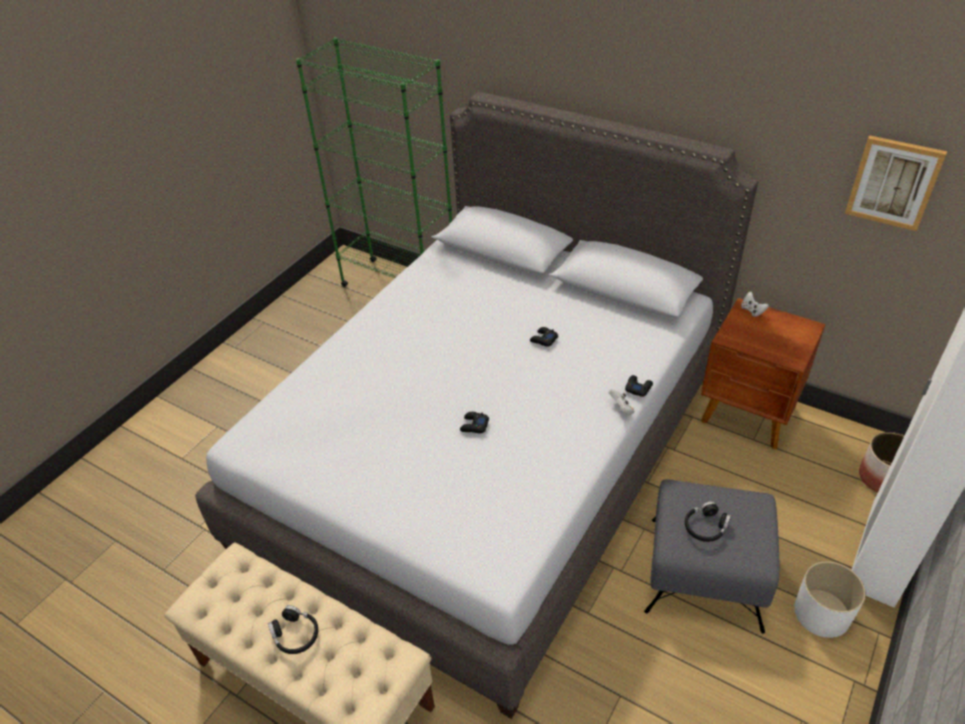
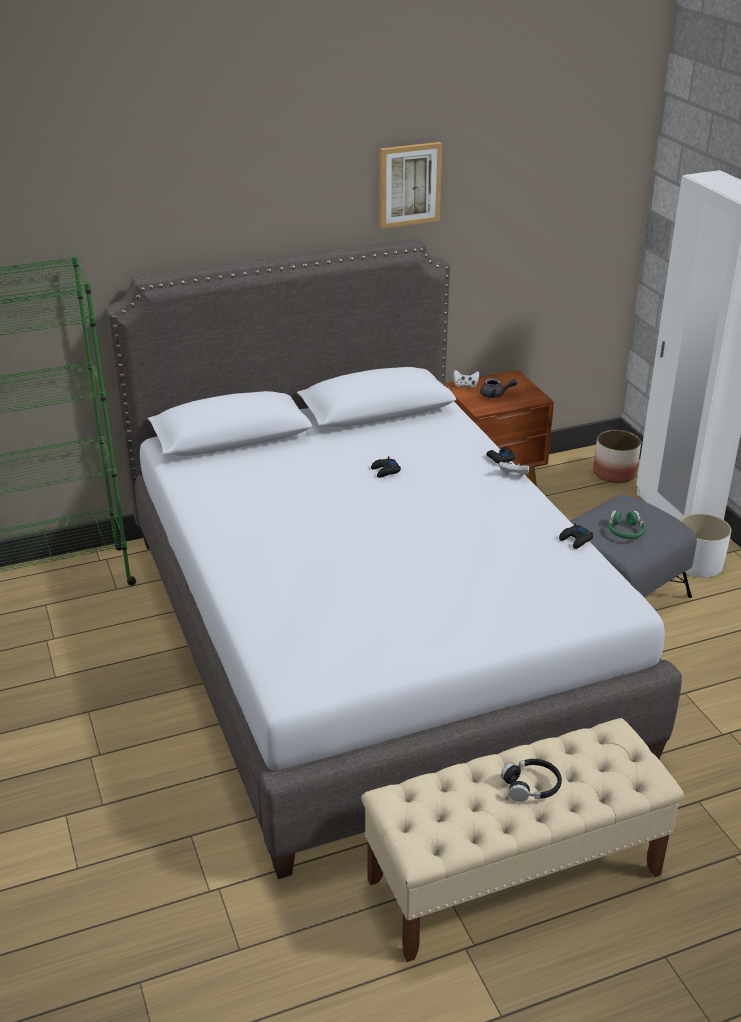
camera: 55 degrees left, 10 degrees down
black game controller [460,412,489,433] -> black game controller moved to [559,523,593,549]
black headphones [685,501,731,542] -> green headphones [608,510,646,539]
picture [845,135,947,231] -> picture moved to [379,142,442,229]
none -> grey teapot [480,378,517,398]

